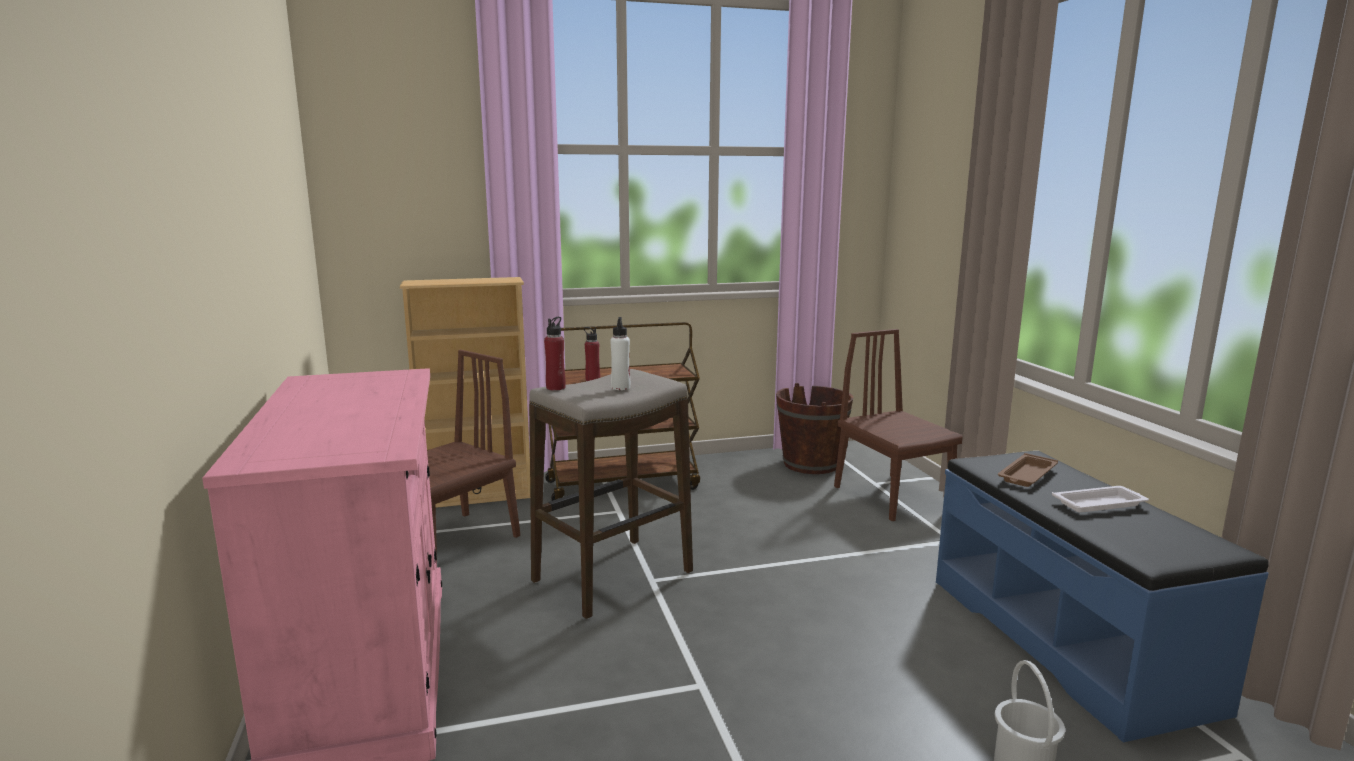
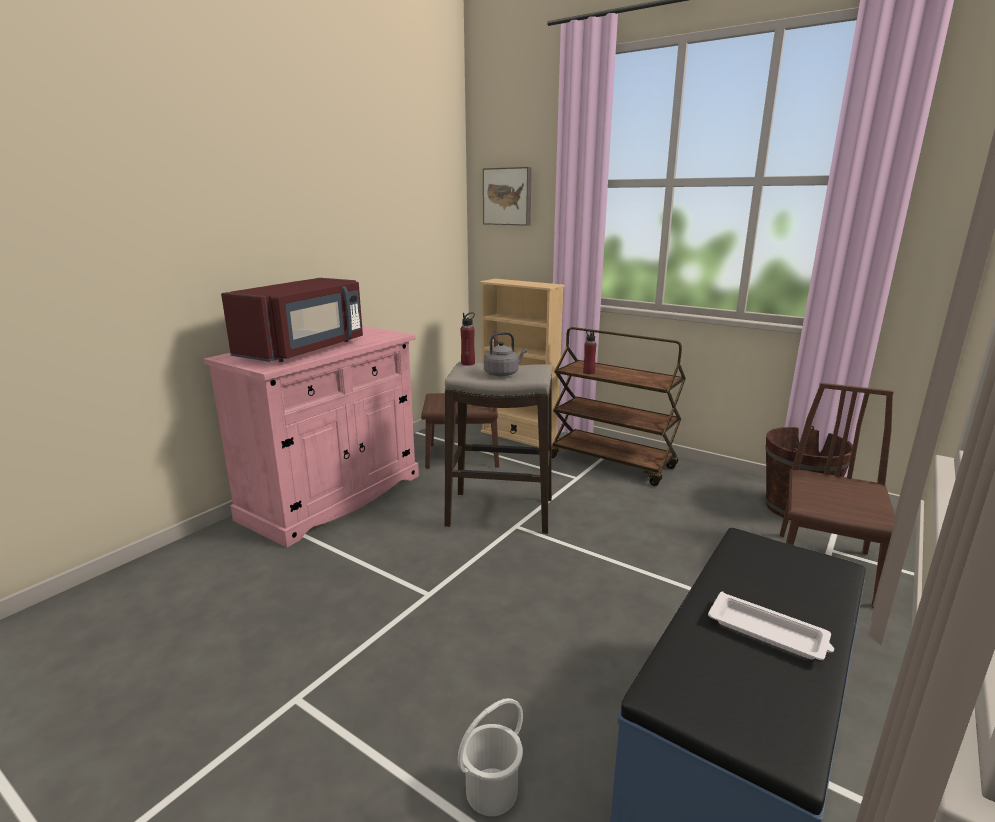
camera: 50 degrees right, 5 degrees up
white bottle [610,317,630,390] -> grey kettle [484,332,527,376]
brown tray [998,453,1058,487] -> none
none -> red microwave [221,278,363,362]
none -> picture [483,167,532,226]

